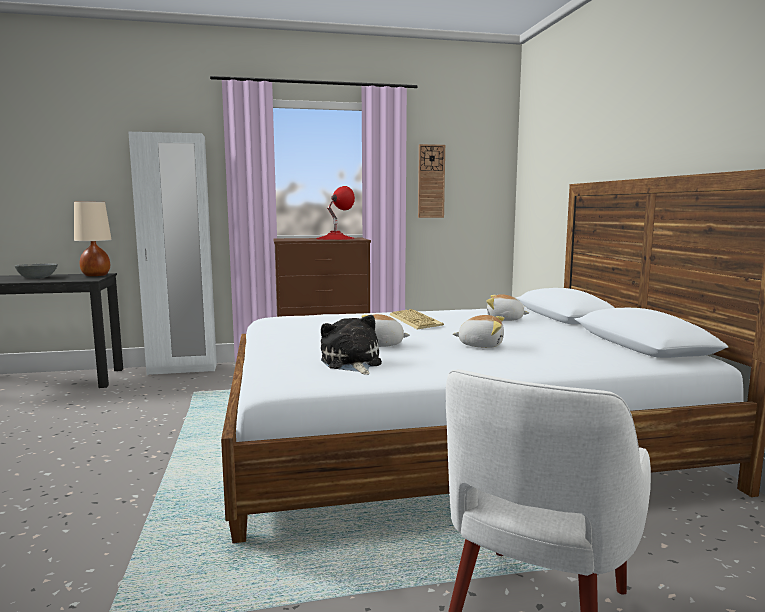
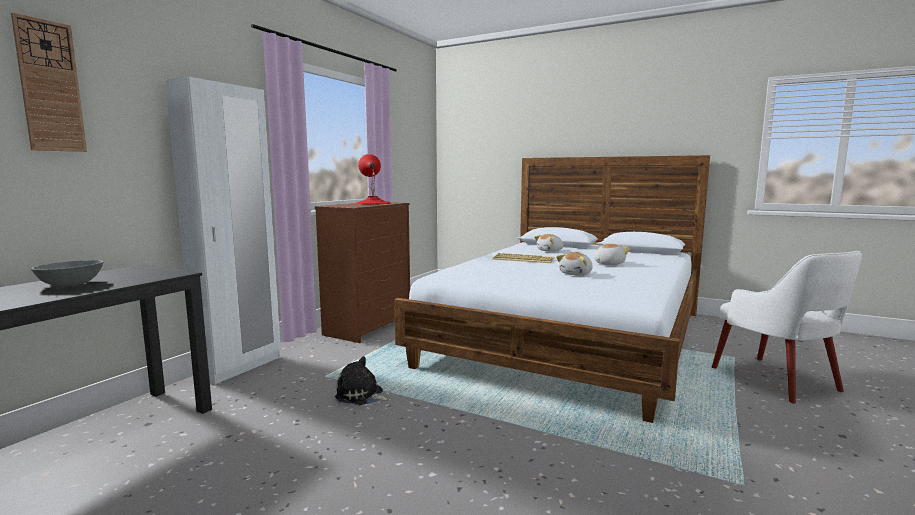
camera: 50 degrees left, 0 degrees up
beige table lamp [74,202,112,276] -> none
plush toy [321,315,382,375] -> plush toy moved to [335,356,391,405]
wall clock [418,144,445,218] -> wall clock moved to [11,13,87,152]

